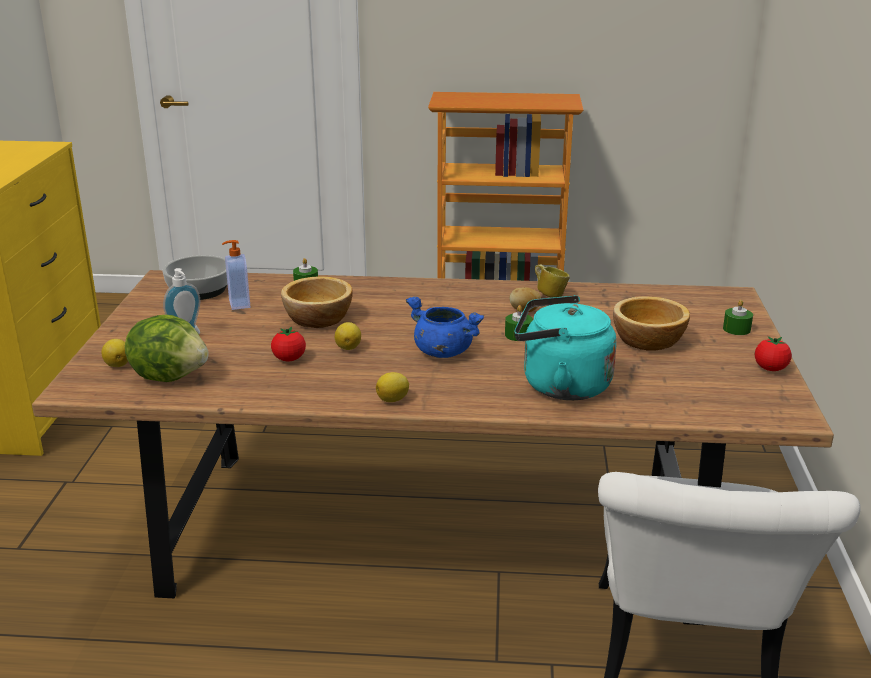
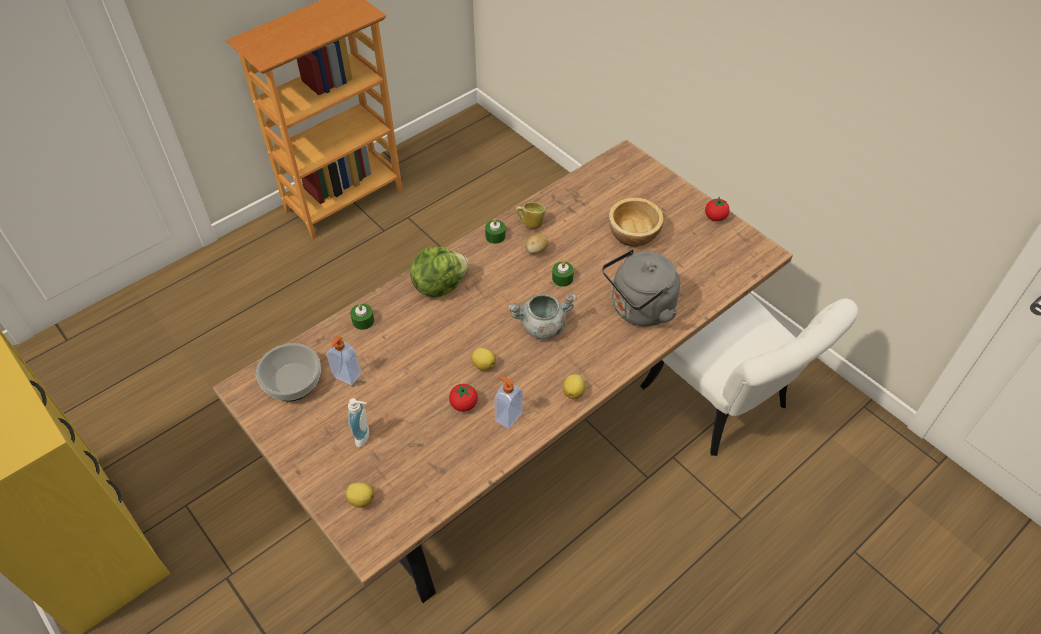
camera: 45 degrees left, 25 degrees up
lettuce [125,315,209,382] -> lettuce moved to [410,247,469,297]
bowl [281,276,353,328] -> none
blue cooking pot [406,297,485,358] -> grey cooking pot [508,293,577,339]
turquoise kettle [514,295,617,400] -> grey kettle [602,249,680,326]
green candle [723,300,753,335] -> green candle moved to [485,219,506,244]
none -> soap dispenser [494,376,523,429]

